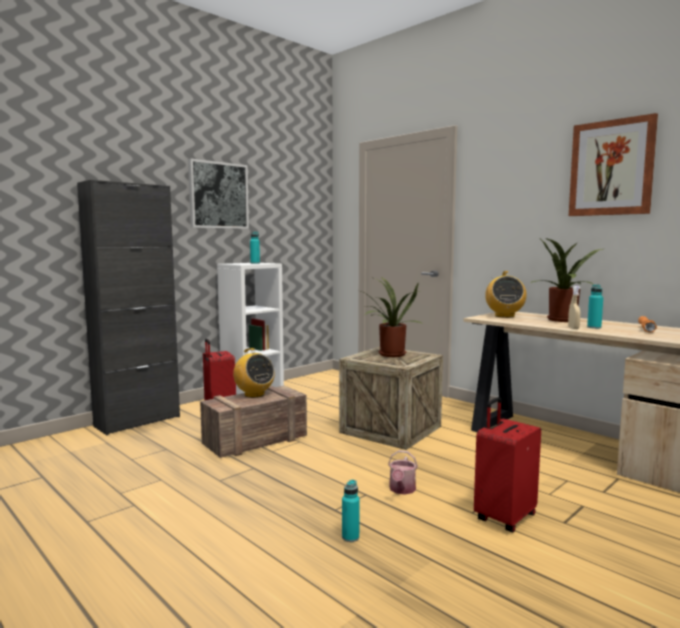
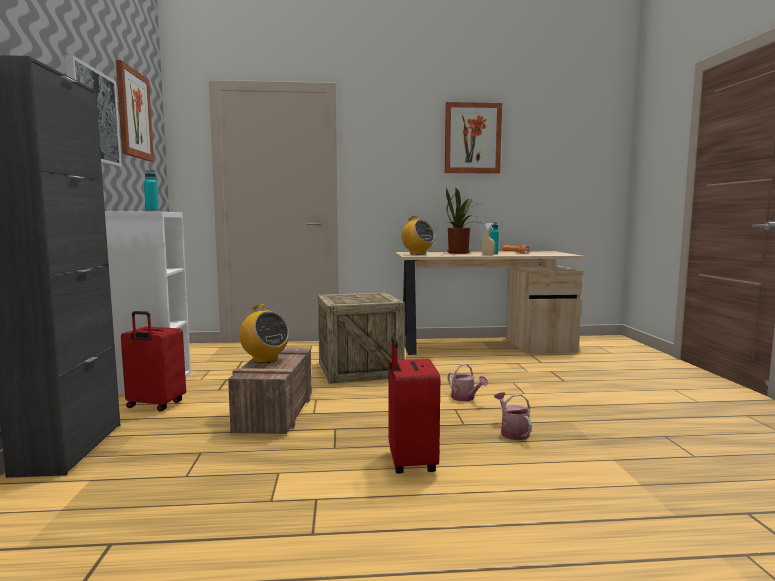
camera: 50 degrees left, 0 degrees up
radio [232,348,275,398] -> radio turned 45 degrees clockwise [238,305,289,363]
turquoise bottle [342,480,360,542] -> watering can [494,392,532,440]
potted plant [361,276,421,357] -> none
red suitcase [474,397,541,532] -> red suitcase moved to [389,336,440,474]
none -> picture [116,60,154,161]

